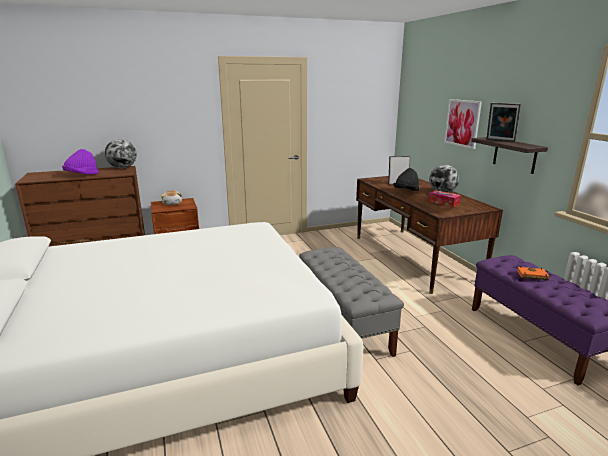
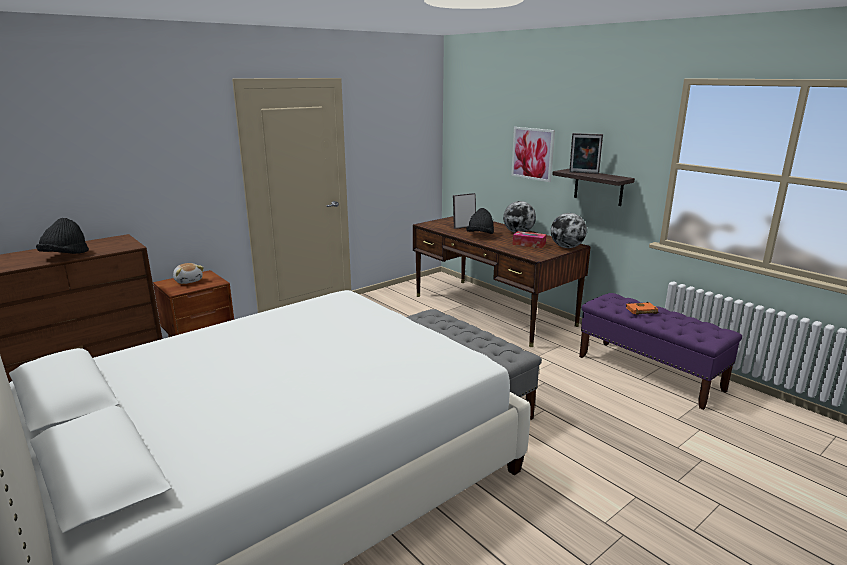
camera: 20 degrees left, 0 degrees up
purple hat [62,149,99,174] -> black hat [36,218,89,254]
globe [105,139,137,169] -> globe moved to [551,213,587,248]

